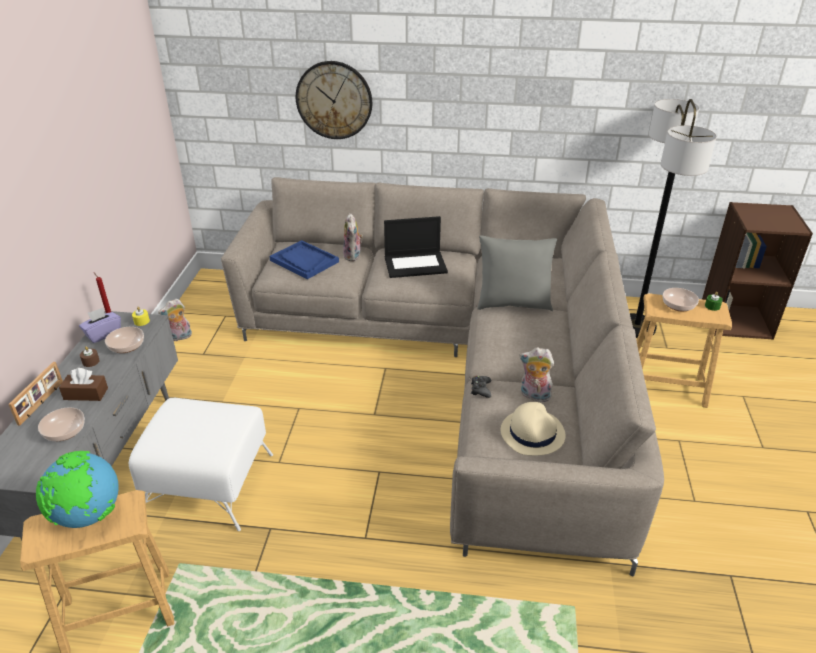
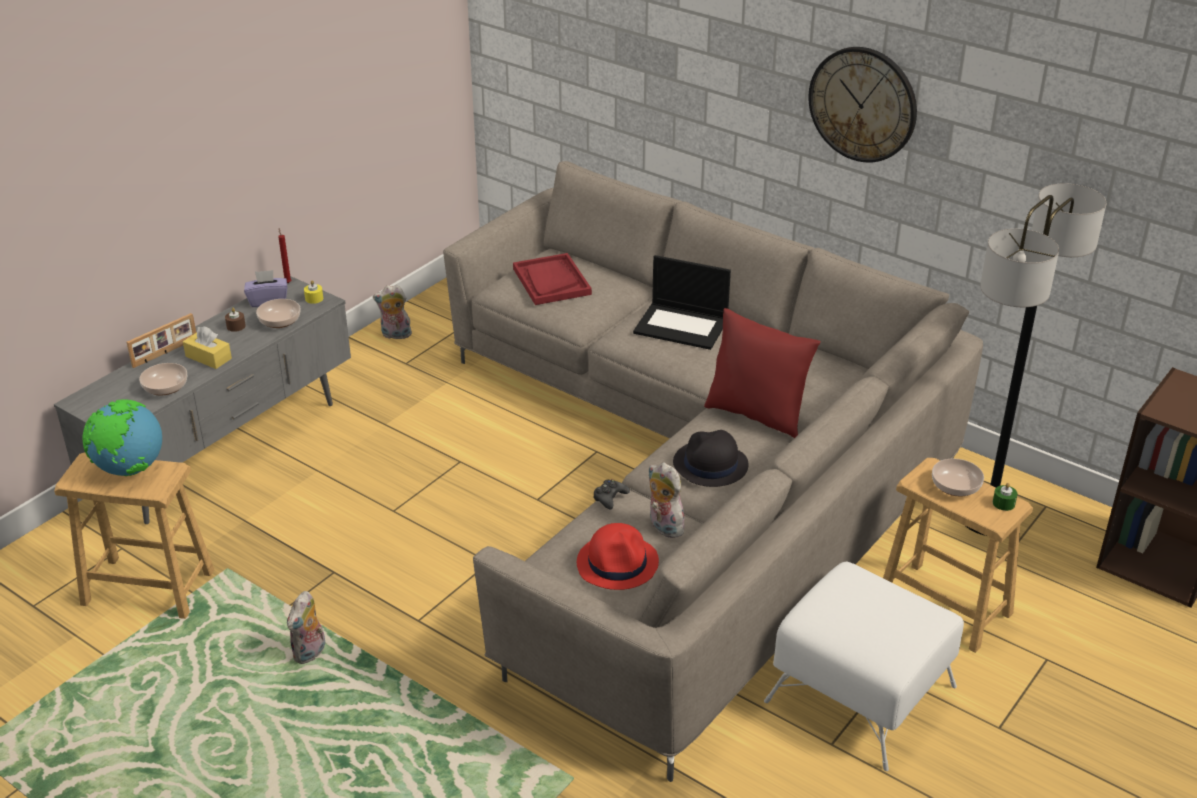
camera: 30 degrees right, 0 degrees up
brown tissue box [59,368,108,401] -> yellow tissue box [183,326,232,369]
white ottoman [129,398,273,531] -> white ottoman moved to [764,562,964,771]
blue tray [269,240,339,279] -> red tray [513,253,592,305]
wall clock [296,61,372,139] -> wall clock moved to [808,47,917,163]
plush toy [343,213,363,261] -> plush toy moved to [287,591,325,664]
grey pillow [477,235,557,311] -> red pillow [704,308,821,438]
beige hat [501,402,566,455] -> red hat [577,523,659,590]
none -> black hat [673,430,749,487]

